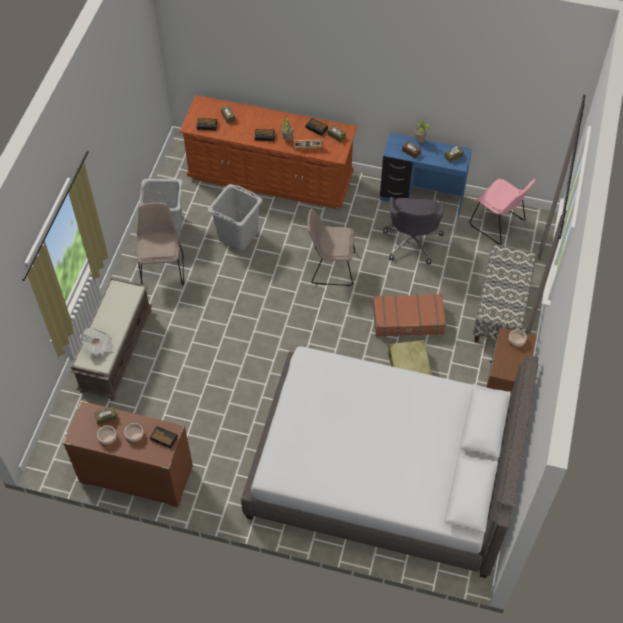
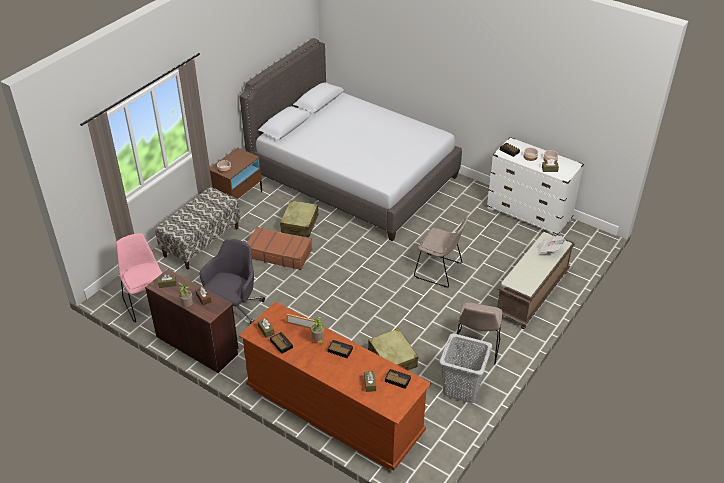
camera: 160 degrees left, 15 degrees down
brown dresser [63,401,193,507] -> white dresser [487,137,584,236]
grey laundry basket [208,184,262,251] -> beige suitcase [368,328,418,370]
beige chair [307,208,355,286] -> beige chair moved to [414,216,468,287]
blue desk [380,133,472,217] -> brown desk [145,269,238,373]

